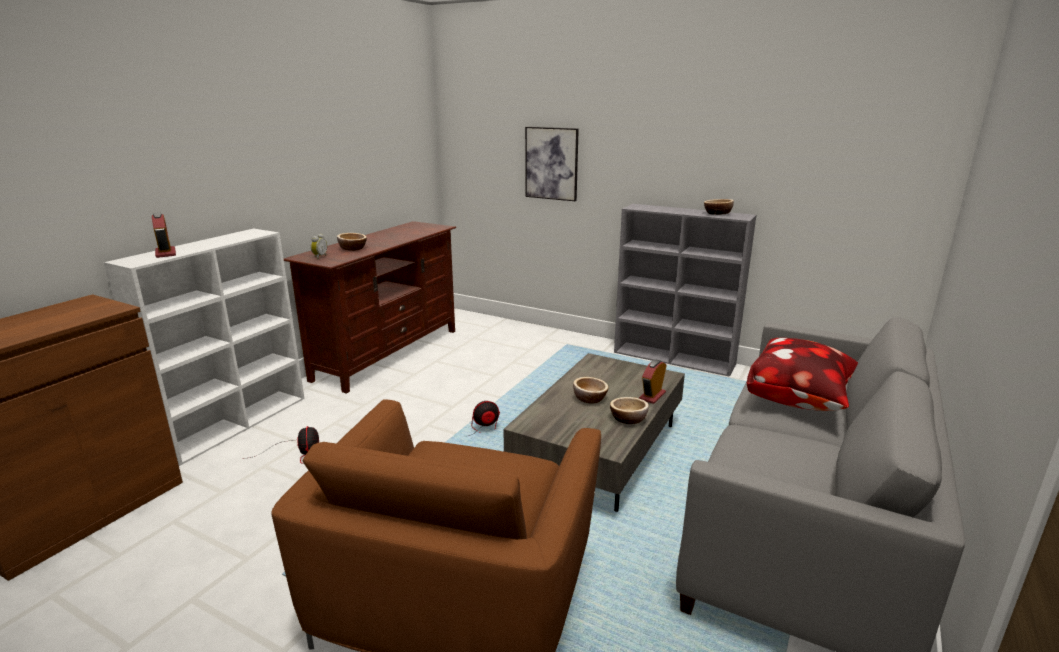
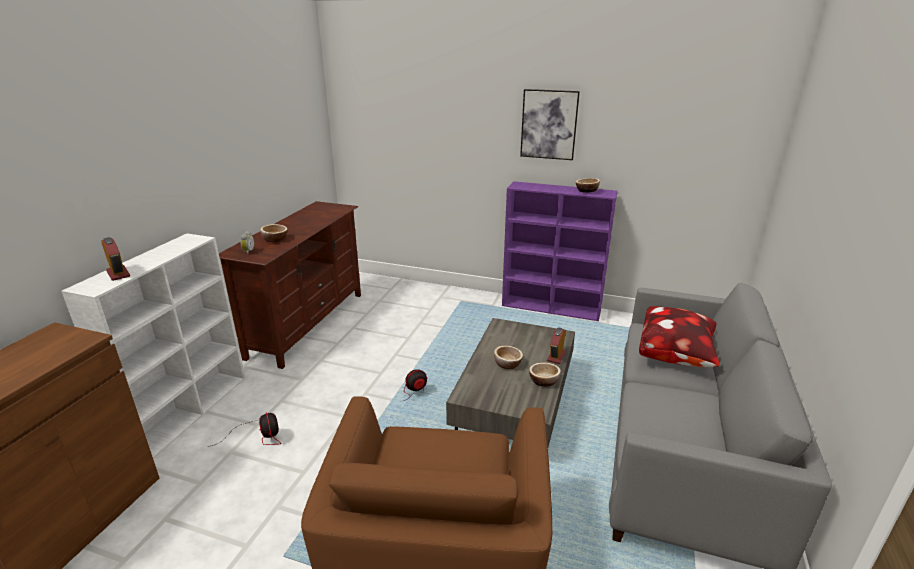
camera: 10 degrees left, 5 degrees up
picture [525,127,579,201] -> picture moved to [520,89,580,160]
grey bookcase [614,204,756,377] -> purple bookcase [502,181,617,321]

